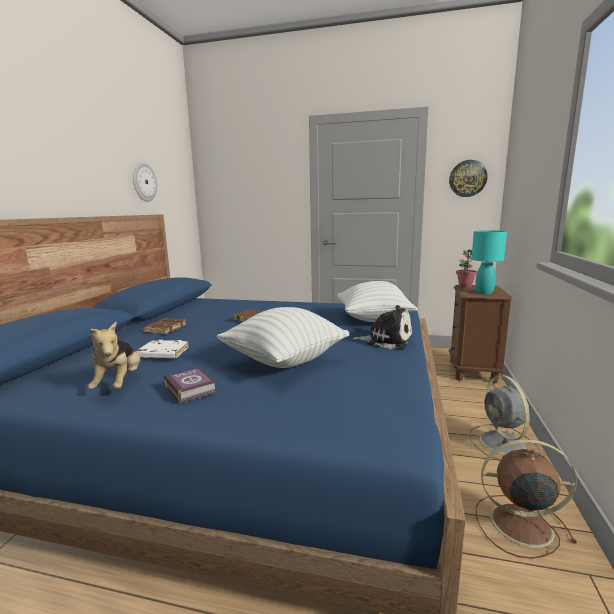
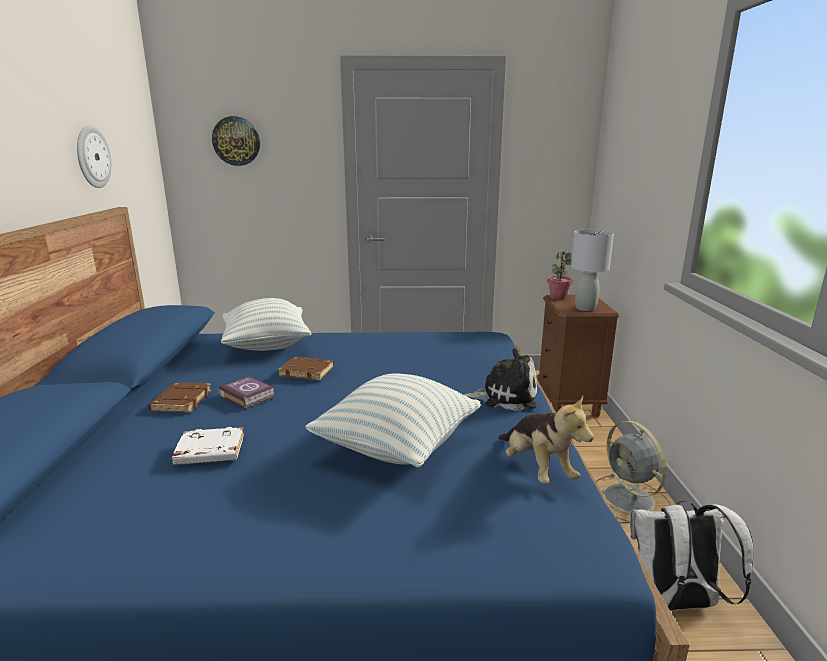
camera: 15 degrees left, 5 degrees up
plush toy [88,322,140,389] -> plush toy moved to [498,396,594,484]
book [164,368,217,404] -> book moved to [219,376,276,409]
pillow [337,281,418,322] -> pillow moved to [221,298,312,351]
wall clock [449,160,487,197] -> wall clock moved to [212,116,260,166]
turquoise table lamp [471,230,507,295] -> grey table lamp [571,230,614,311]
brown fan [476,439,577,559] -> white backpack [630,500,754,611]

